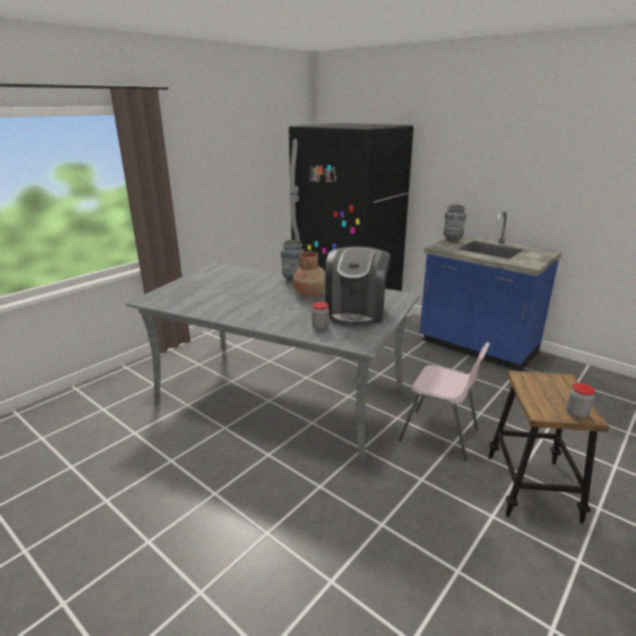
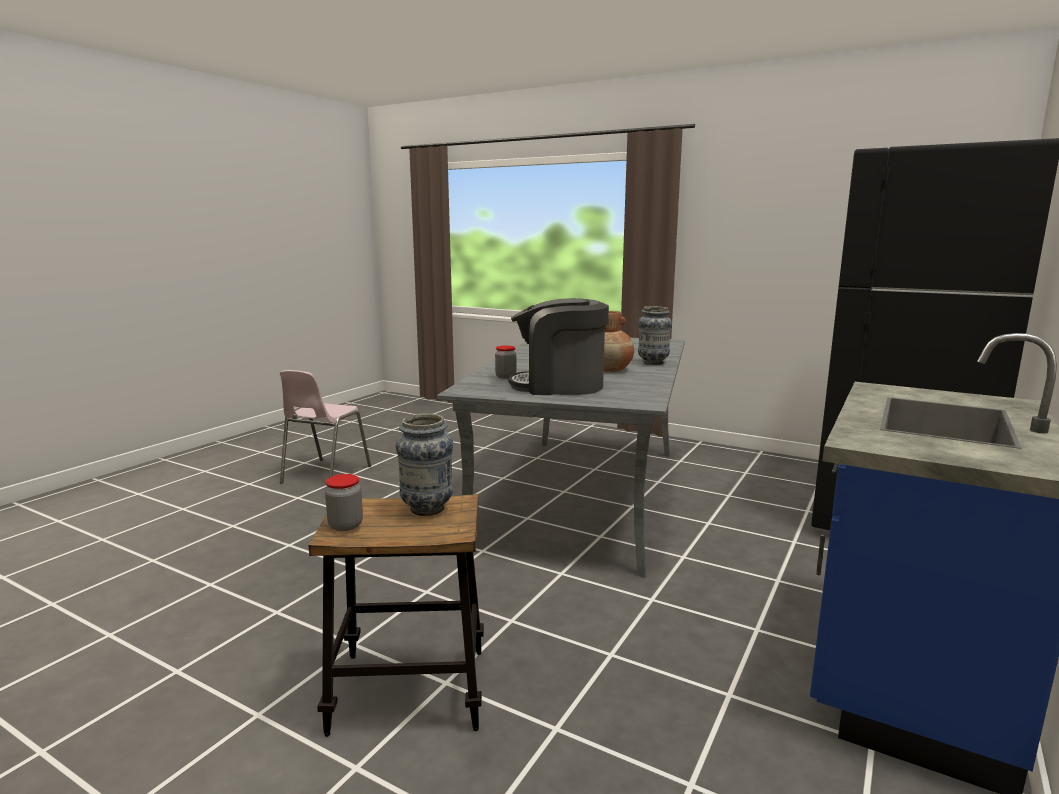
camera: 80 degrees right, 10 degrees down
pink chair [399,342,490,461] -> pink chair moved to [280,370,371,483]
vase [444,204,466,242] -> vase moved to [396,414,453,516]

